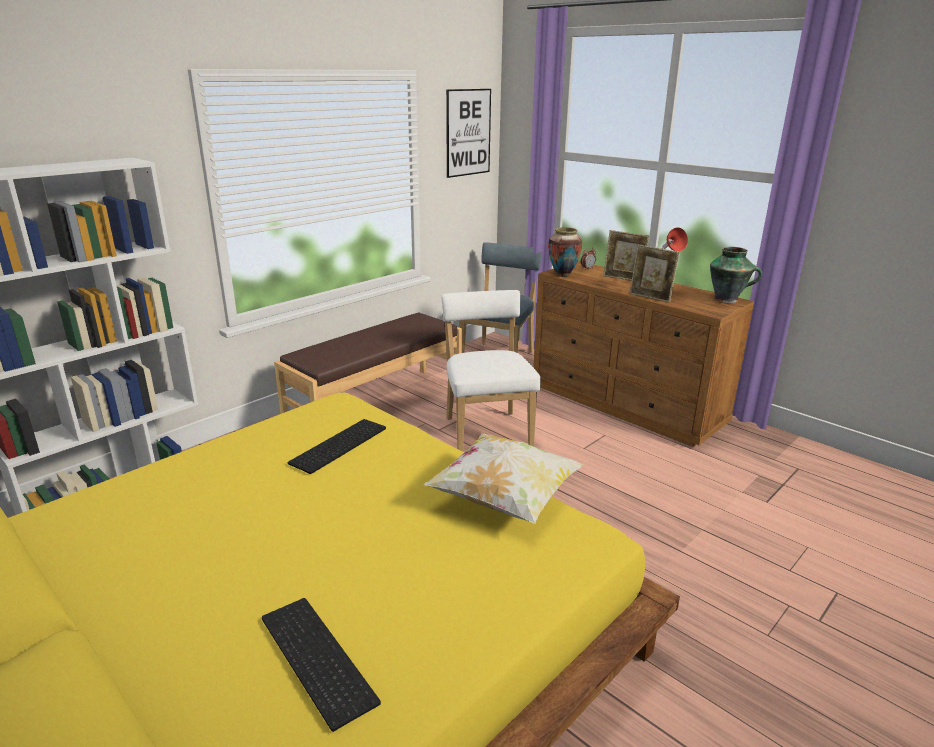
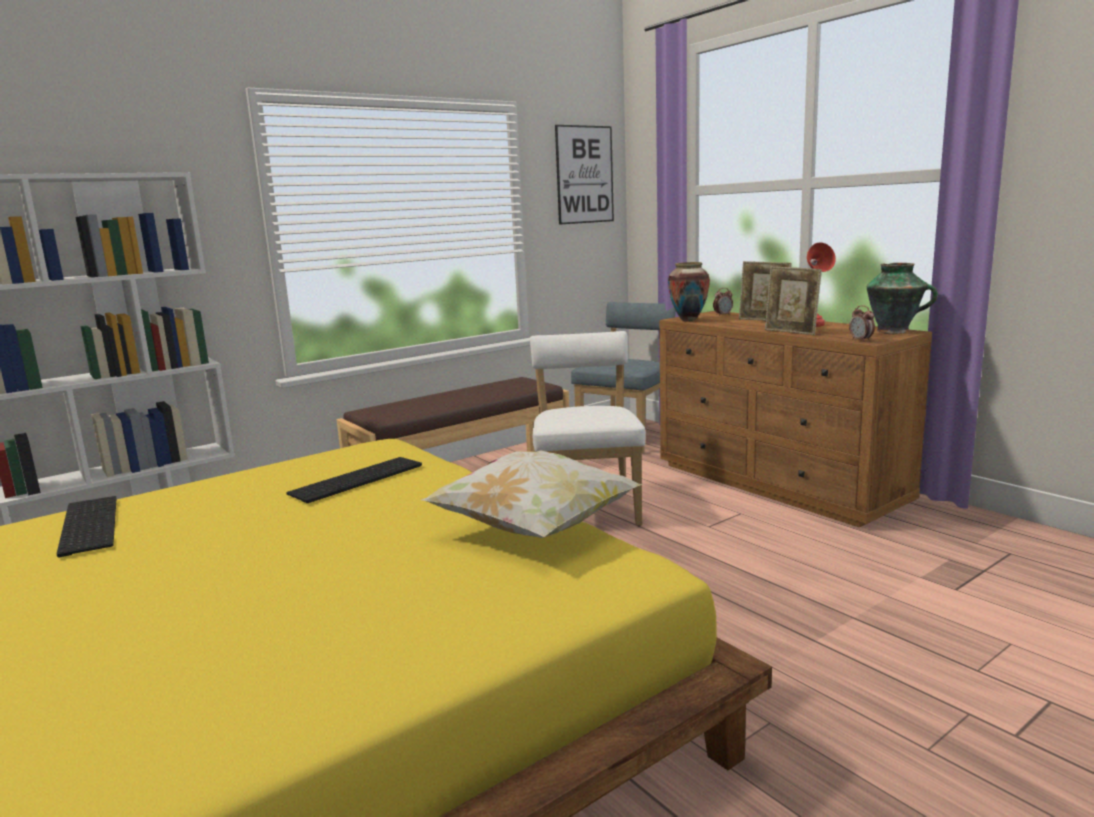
camera: 10 degrees right, 10 degrees down
keyboard [262,598,381,732] -> keyboard moved to [57,496,117,558]
none -> alarm clock [849,305,875,342]

